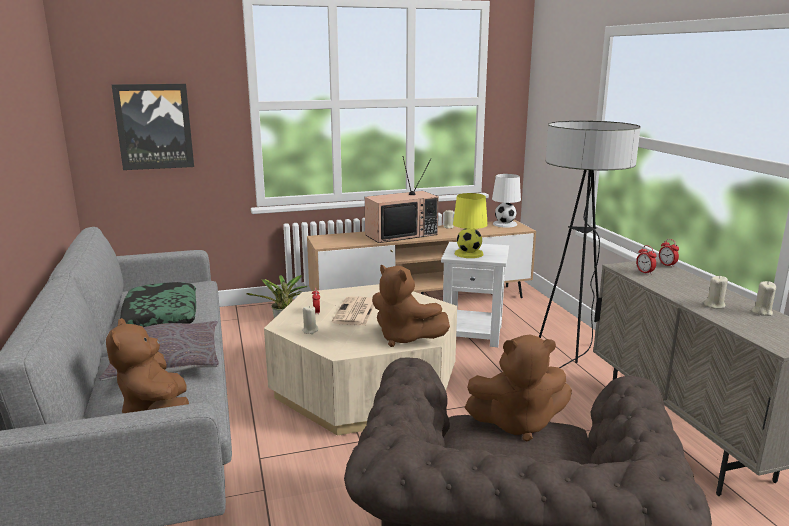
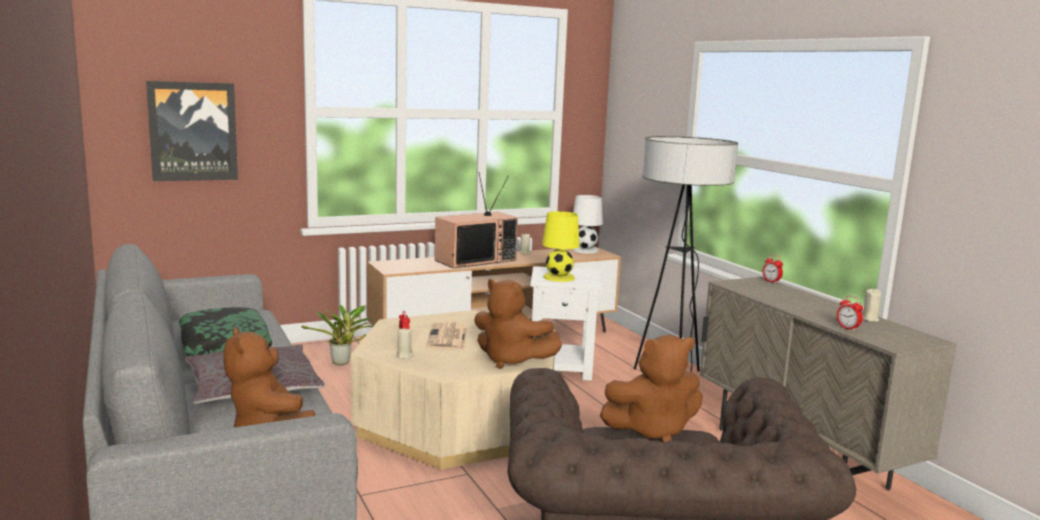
camera: 10 degrees left, 5 degrees down
alarm clock [636,245,657,275] -> alarm clock moved to [837,296,863,331]
beige candle [704,276,728,309] -> none

